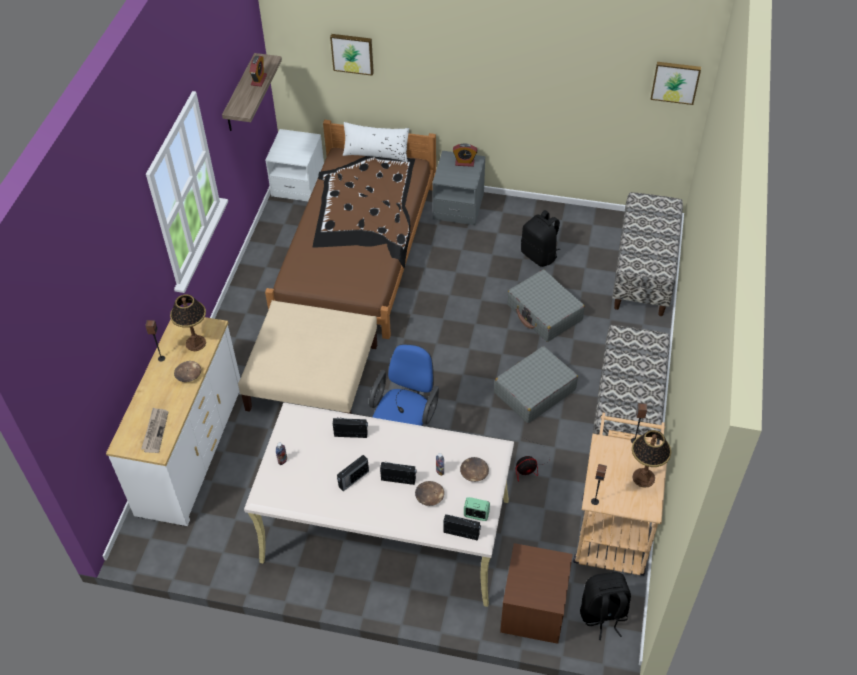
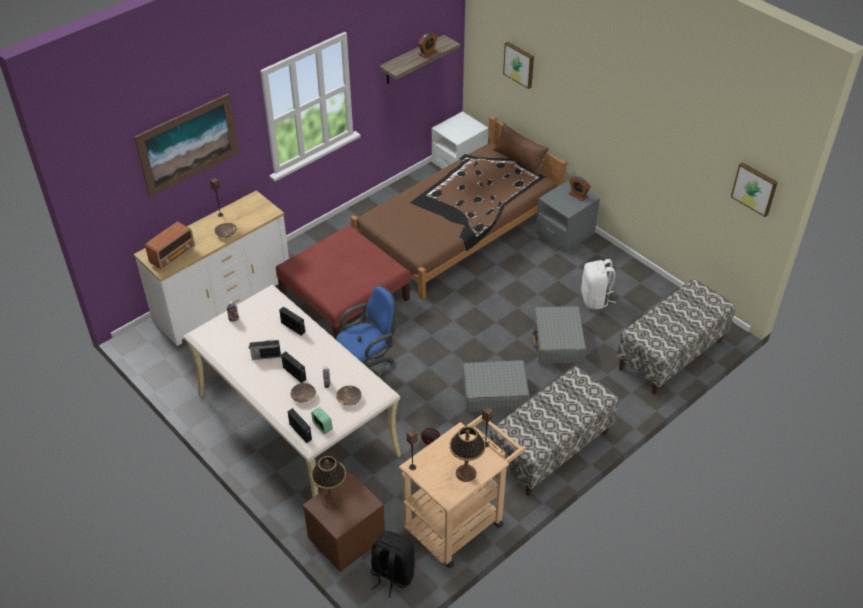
camera: 35 degrees right, 5 degrees down
newspaper [141,408,168,453] -> radio [145,222,195,270]
table lamp [170,294,206,351] -> table lamp moved to [311,456,346,509]
beige ottoman [238,300,377,414] -> red ottoman [276,225,410,339]
white pillow [343,122,409,162] -> brown pillow [493,123,549,176]
black backpack [521,210,560,267] -> white backpack [581,259,616,309]
none -> picture [134,93,239,197]

